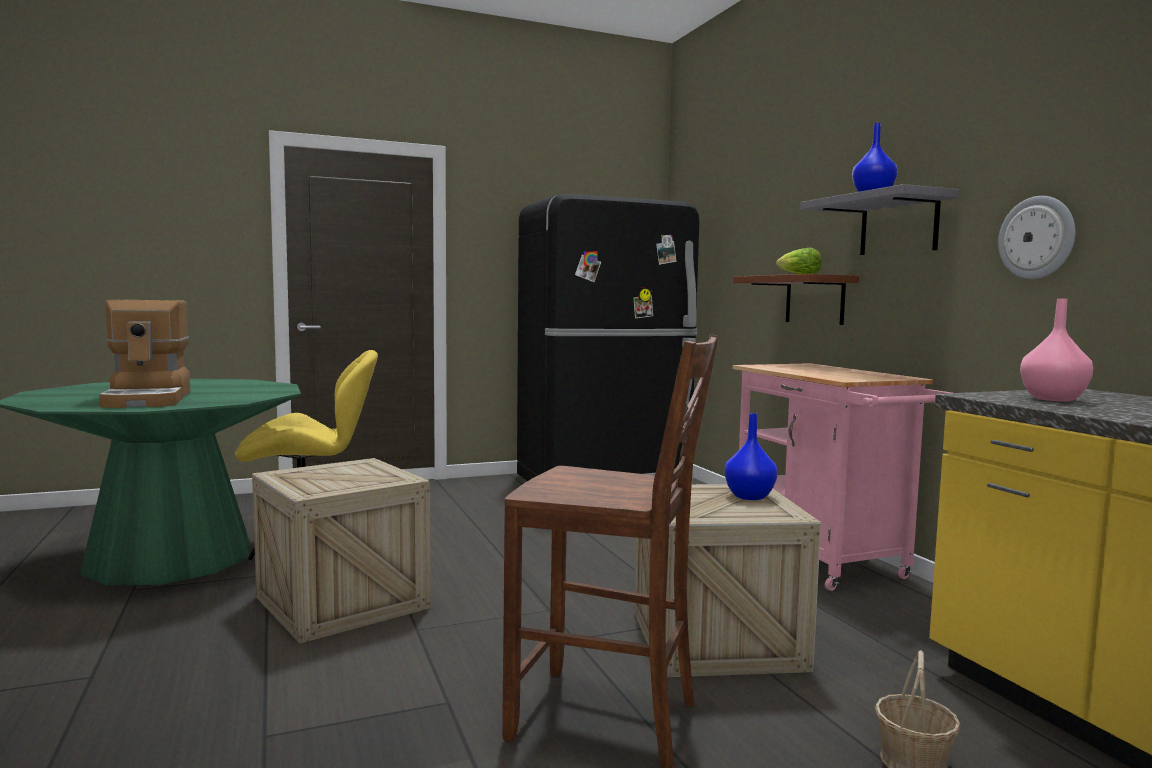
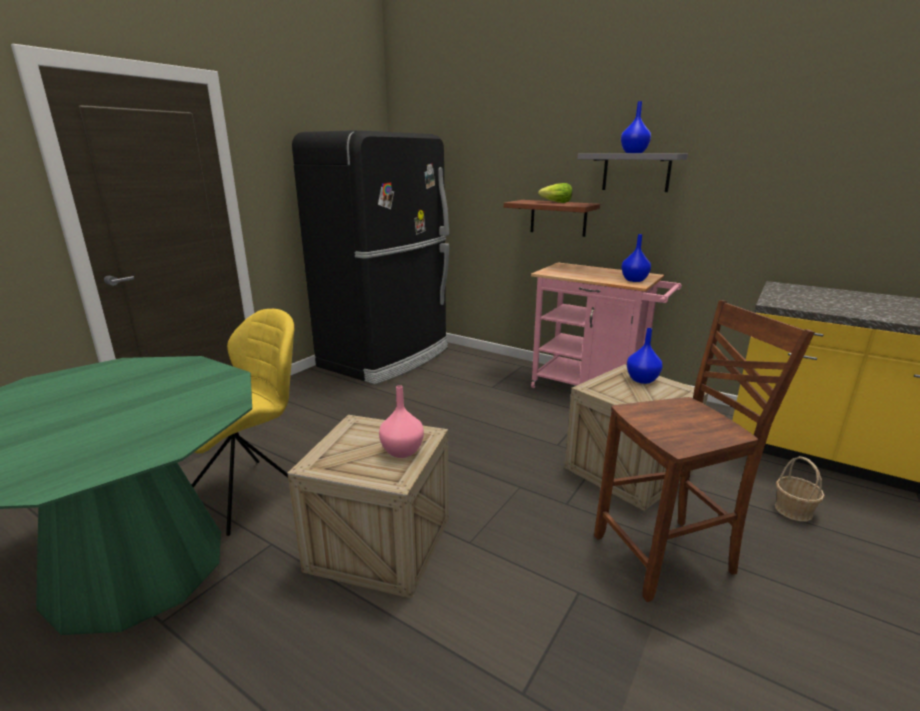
camera: 35 degrees left, 15 degrees up
coffee machine [99,300,190,408] -> none
wall clock [998,196,1075,279] -> none
pink vase [1020,298,1093,401] -> pink vase moved to [379,385,424,458]
none -> blue vase [621,234,651,282]

